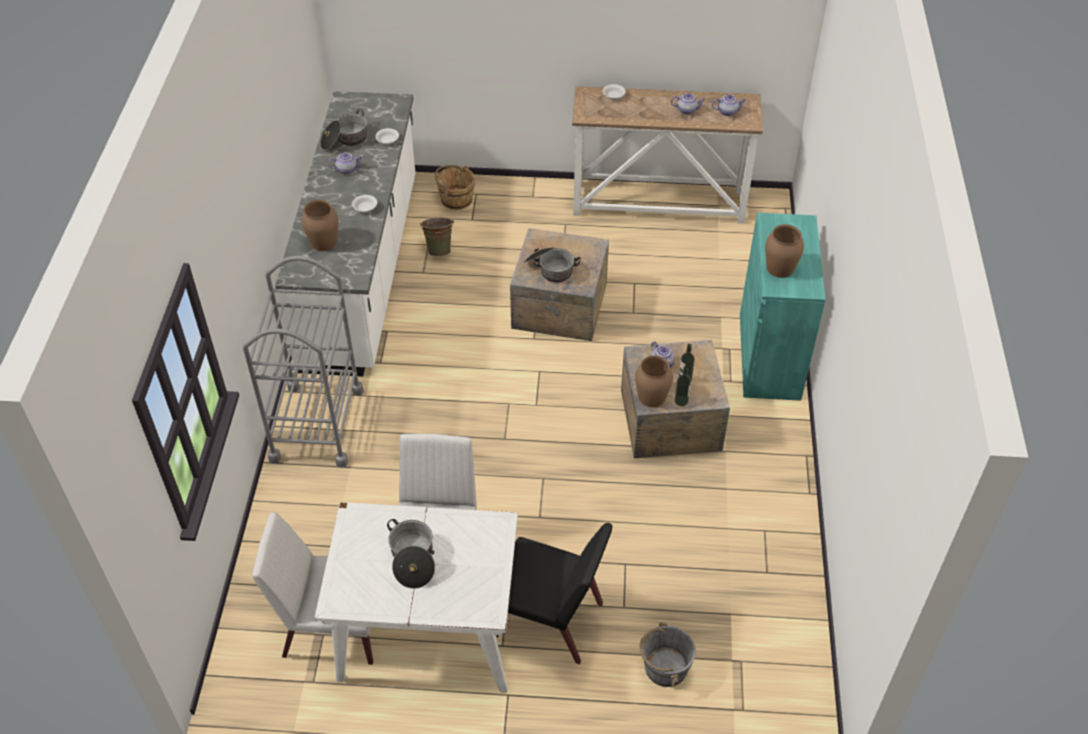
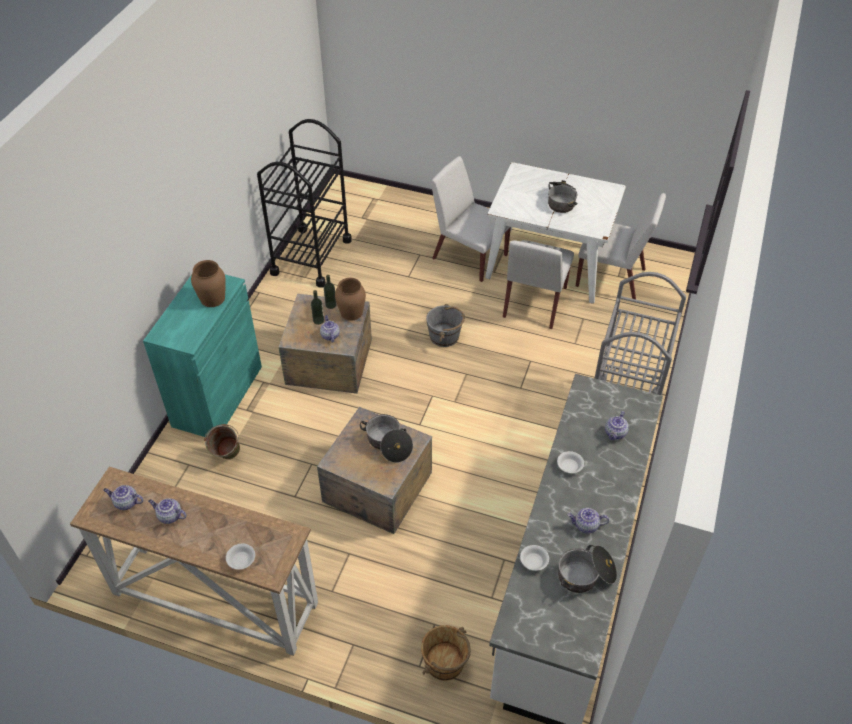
camera: 165 degrees left, 0 degrees up
brown vase [301,200,338,251] -> teapot [605,411,629,440]
green bucket [420,218,454,256] -> green bucket moved to [204,424,240,459]
black chair [496,523,612,664] -> white chair [431,156,511,282]
grey bucket [640,622,696,687] -> grey bucket moved to [426,304,465,347]
none -> black cart [257,119,352,288]

